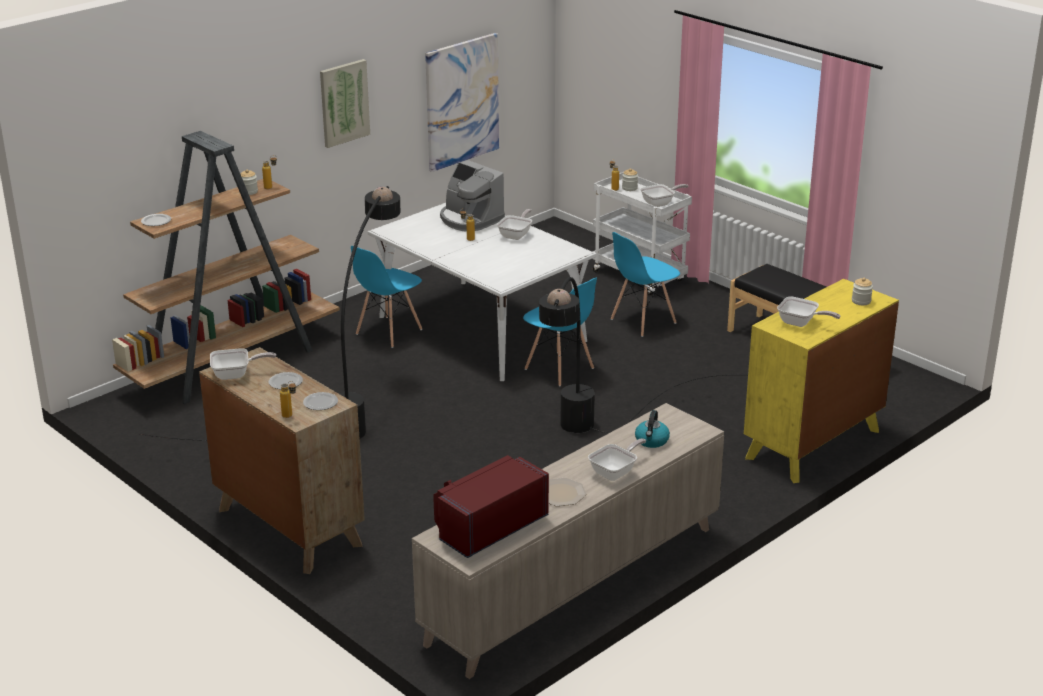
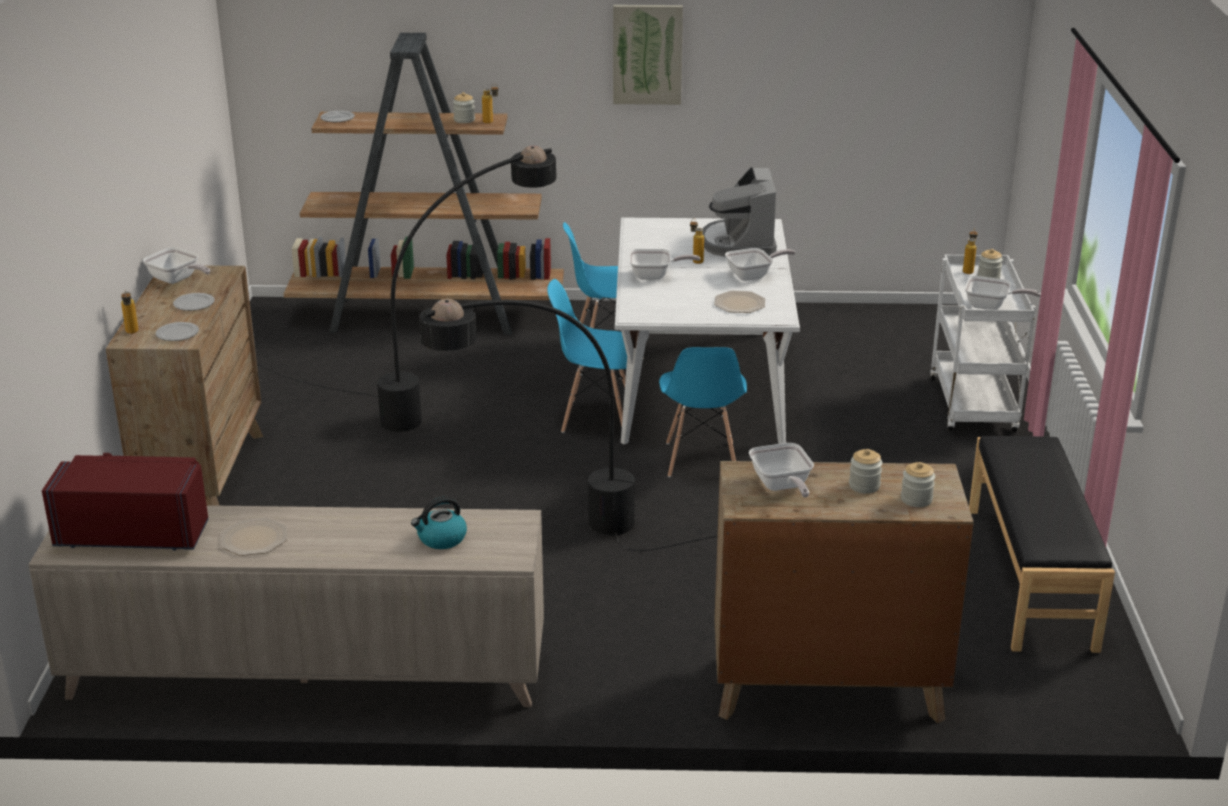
camera: 45 degrees right, 0 degrees up
picture [425,33,499,172] -> none
frying pan [588,438,646,481] -> frying pan moved to [630,249,700,280]
blue chair [611,232,680,337] -> blue chair moved to [547,279,627,433]
yellow dresser [744,279,899,483] -> brown dresser [714,461,974,723]
none -> plate [714,290,765,313]
none -> jar [849,449,882,494]

